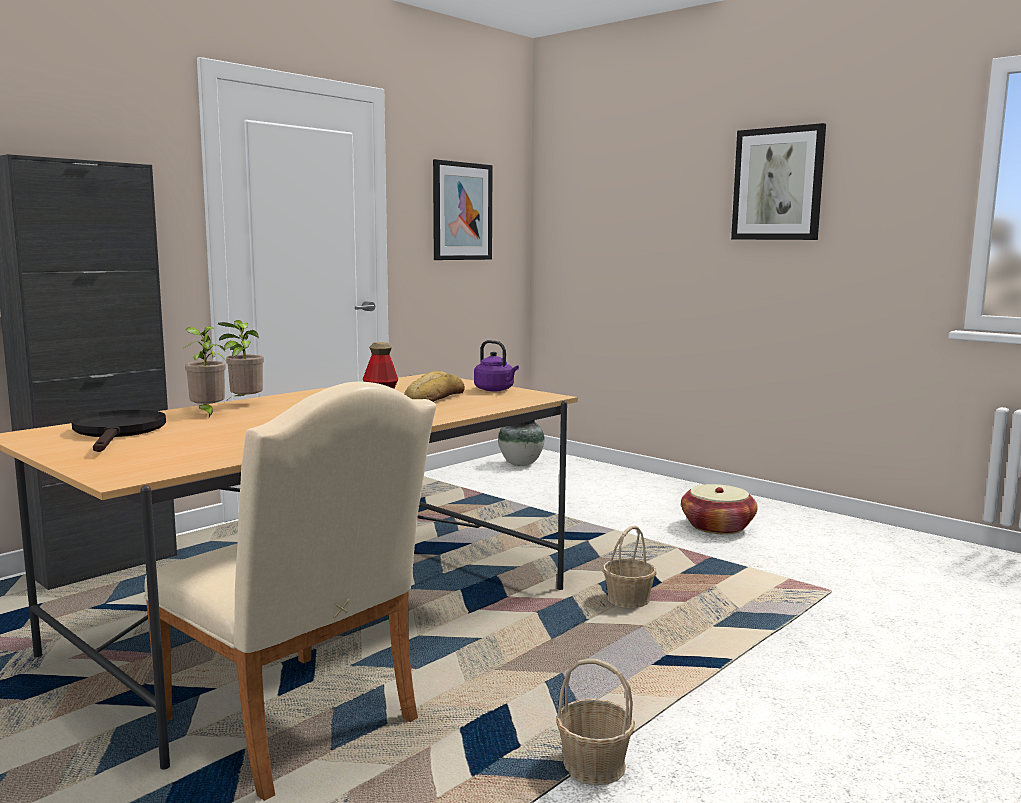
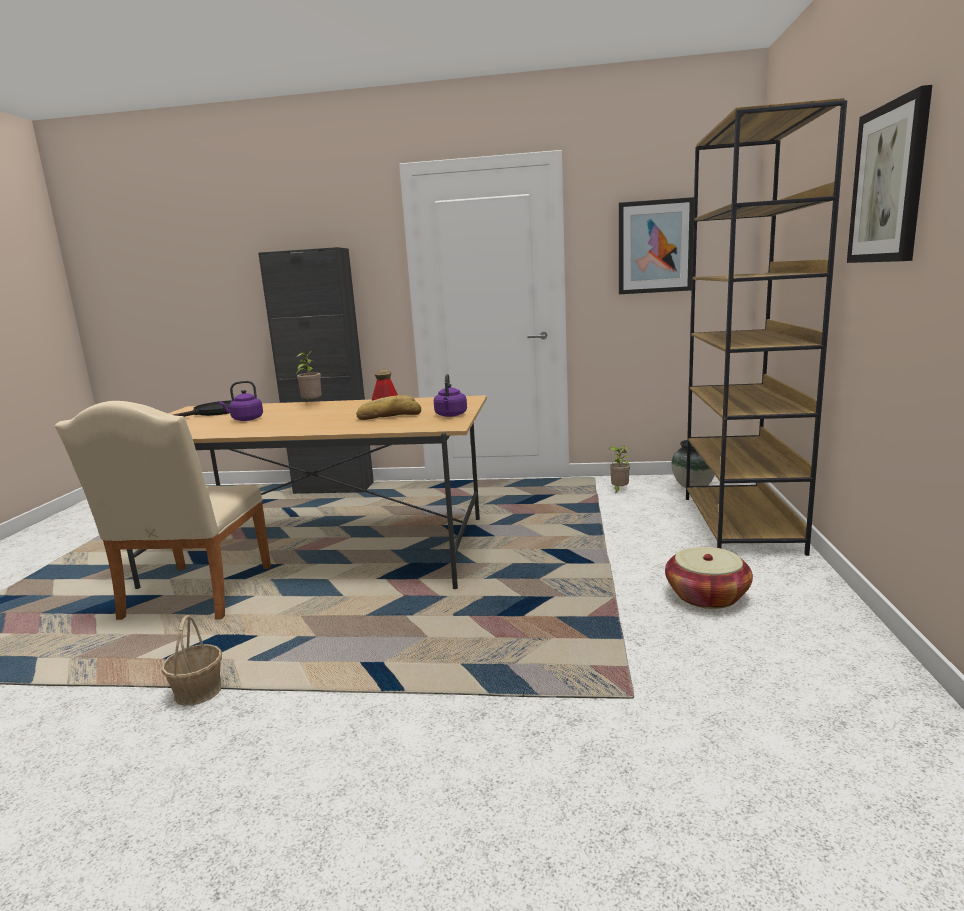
camera: 55 degrees right, 5 degrees up
potted plant [184,326,226,418] -> potted plant moved to [609,446,630,494]
basket [603,526,657,608] -> none
none -> purple kettle [219,381,263,421]
none -> brown bookcase [686,98,847,556]

